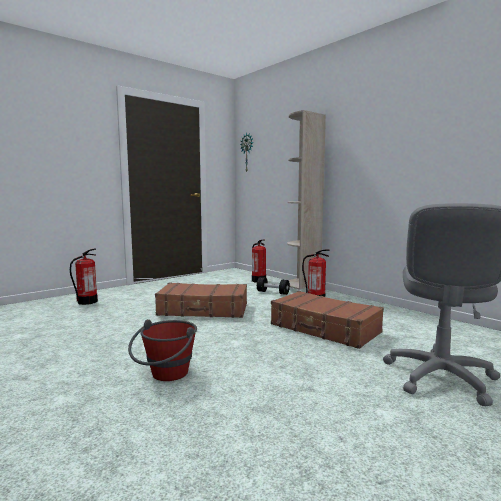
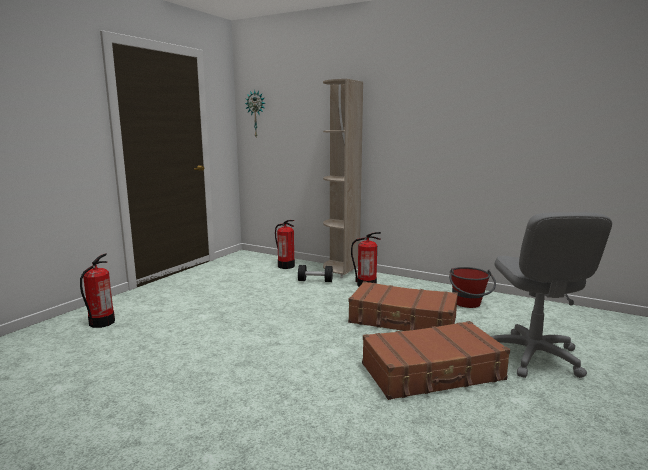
camera: 20 degrees left, 5 degrees up
red bucket [128,319,197,381] -> red bucket moved to [449,267,496,308]
brown suitcase [155,283,247,318] -> brown suitcase moved to [362,321,510,400]

